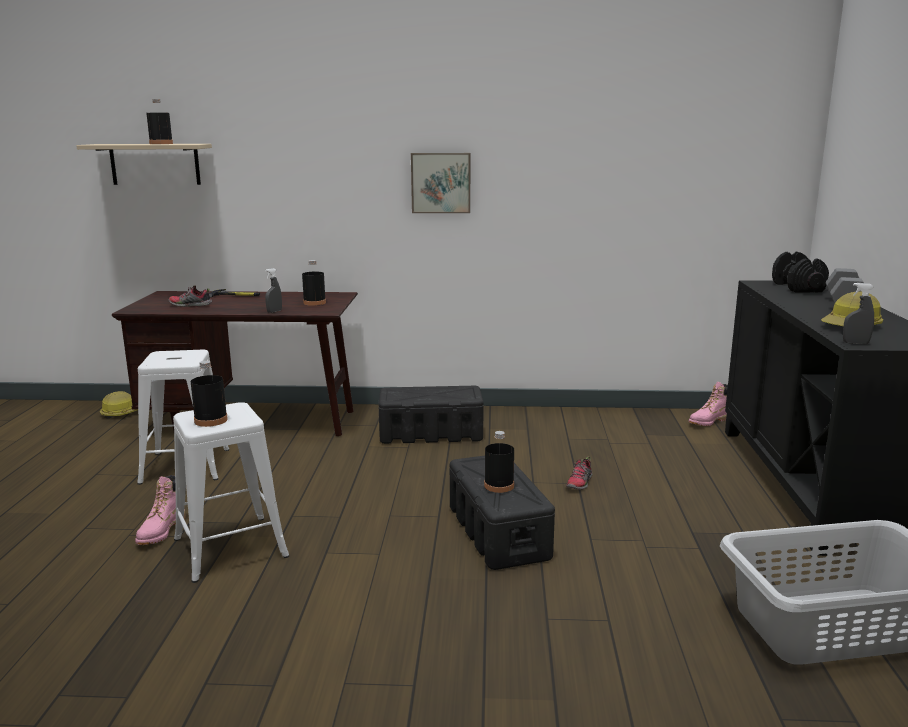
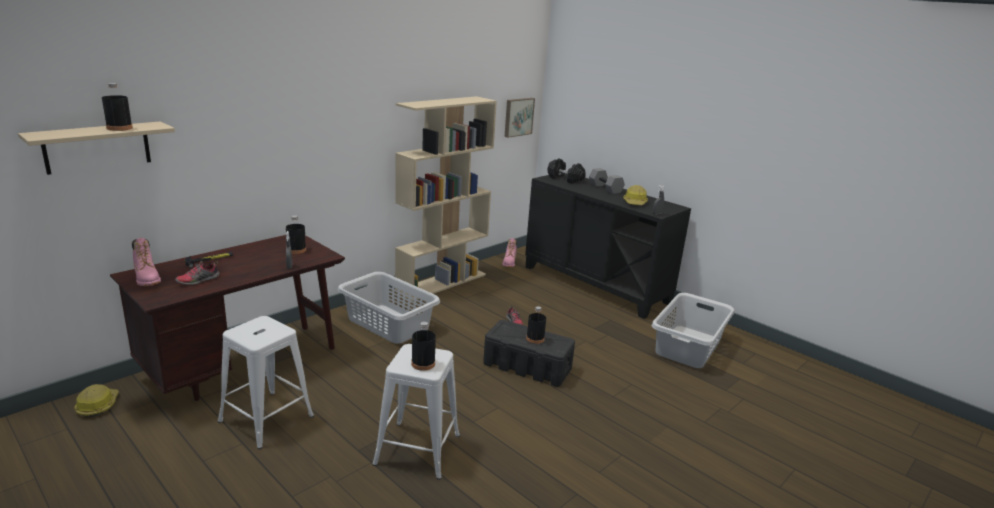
camera: 50 degrees left, 5 degrees up
pink boot [135,475,185,545] -> pink boot moved to [132,238,161,286]
black storage box [378,386,483,444] -> grey laundry basket [337,272,440,344]
picture [411,153,470,213] -> picture moved to [505,98,535,138]
none -> beige bookcase [395,96,497,301]

